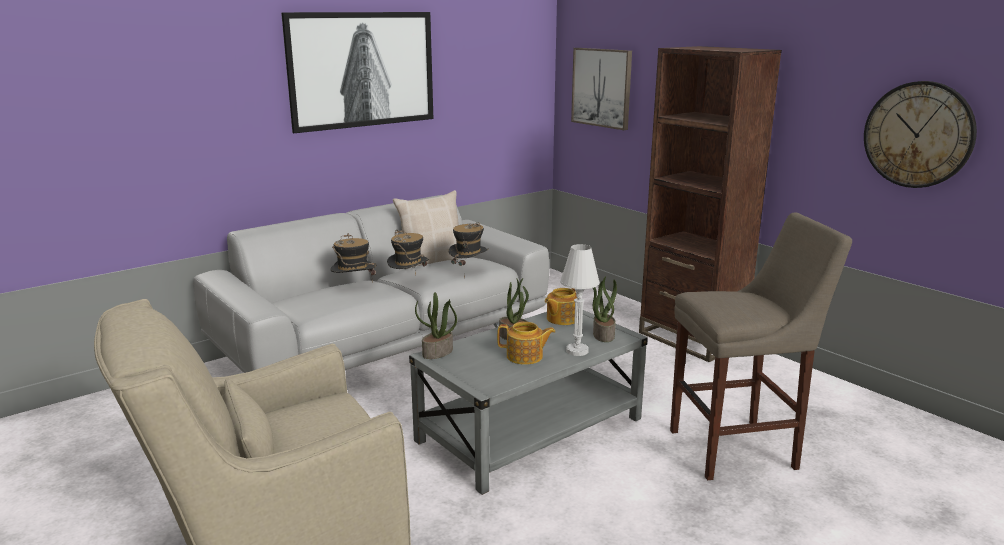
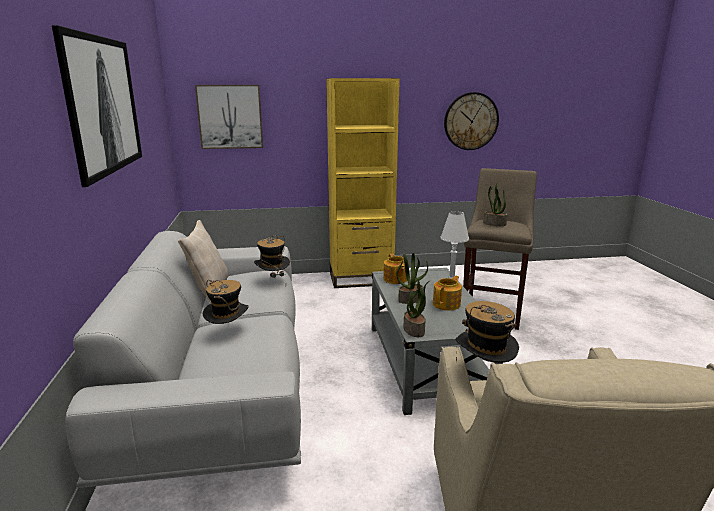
camera: 60 degrees left, 0 degrees up
hat [387,230,429,275] -> hat moved to [455,301,519,363]
potted plant [593,276,617,342] -> potted plant moved to [483,183,507,226]
brown bookcase [639,46,782,362] -> yellow bookcase [326,78,400,288]

